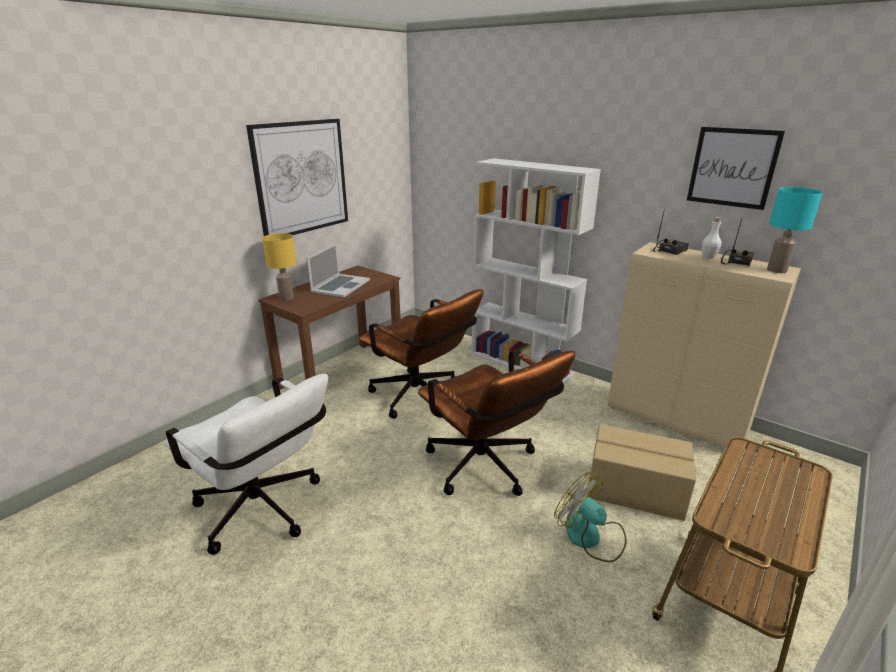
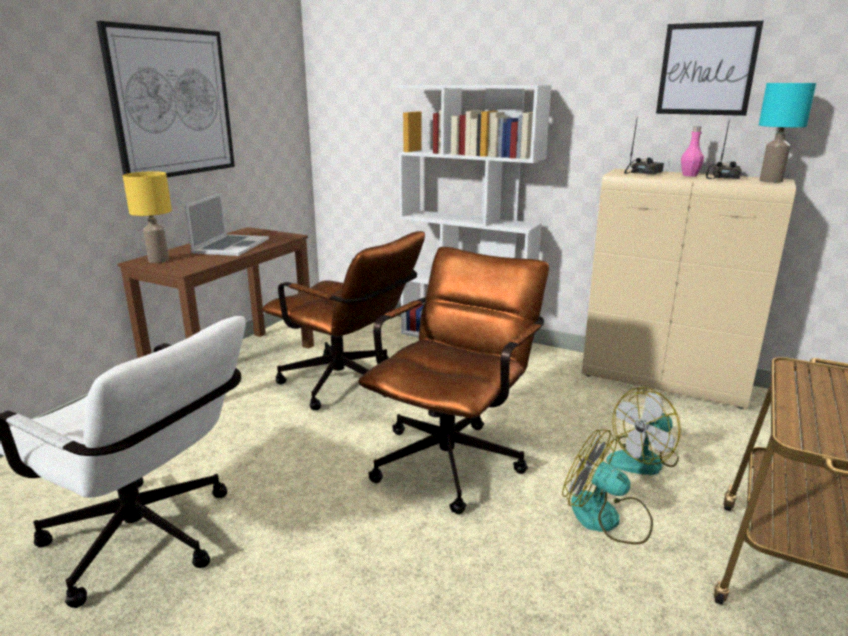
camera: 10 degrees left, 5 degrees down
brown office chair [418,350,575,496] -> brown office chair turned 105 degrees counterclockwise [358,247,549,514]
cardboard box [587,424,696,521] -> fan [607,387,681,475]
white bottle [702,217,722,259] -> pink bottle [681,126,704,176]

